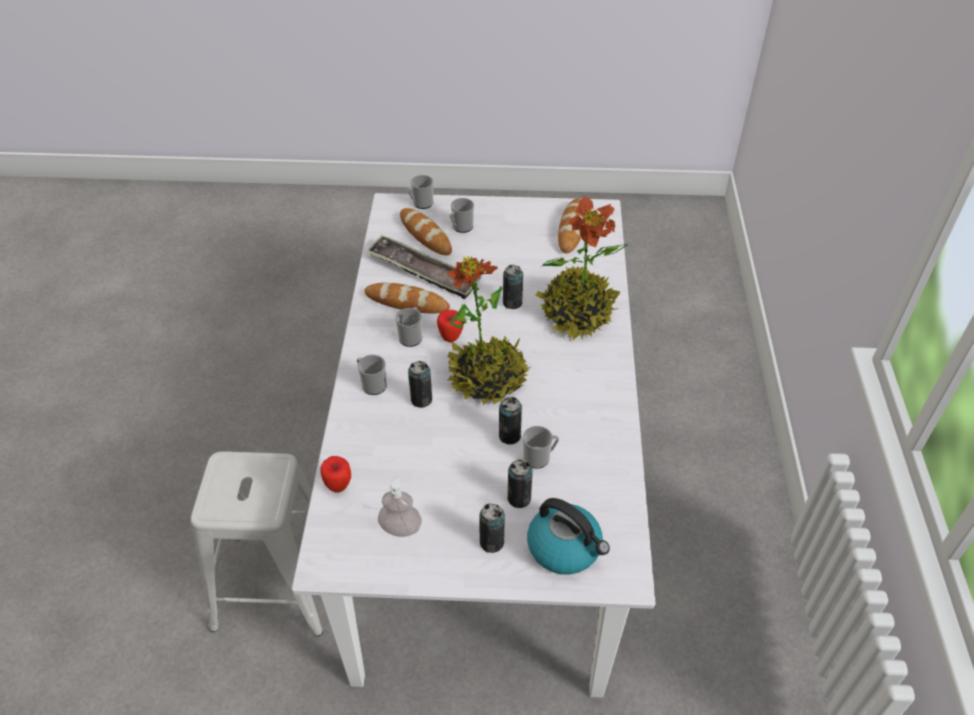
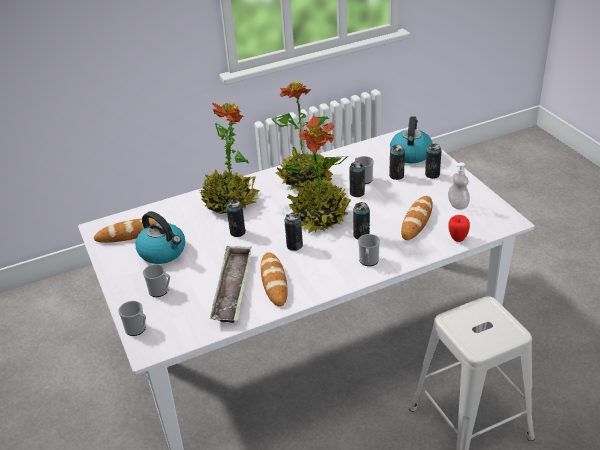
camera: 115 degrees left, 10 degrees down
mug [395,307,422,347] -> none
bread [400,208,452,255] -> bread moved to [401,196,433,240]
apple [437,310,464,342] -> can [284,213,303,251]
none -> kettle [135,211,185,264]
none -> potted plant [271,81,333,191]

